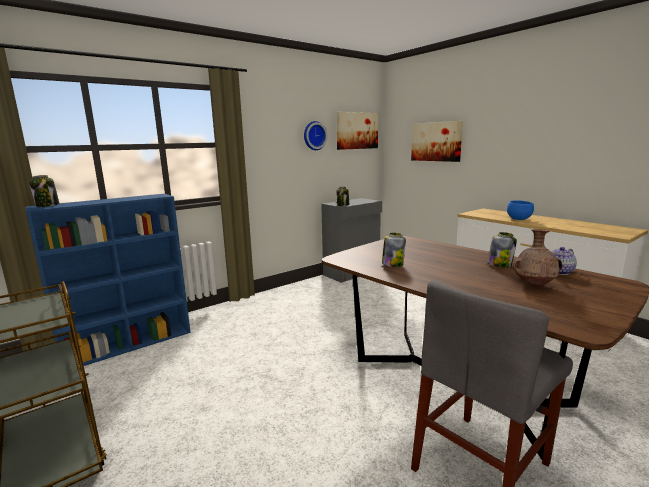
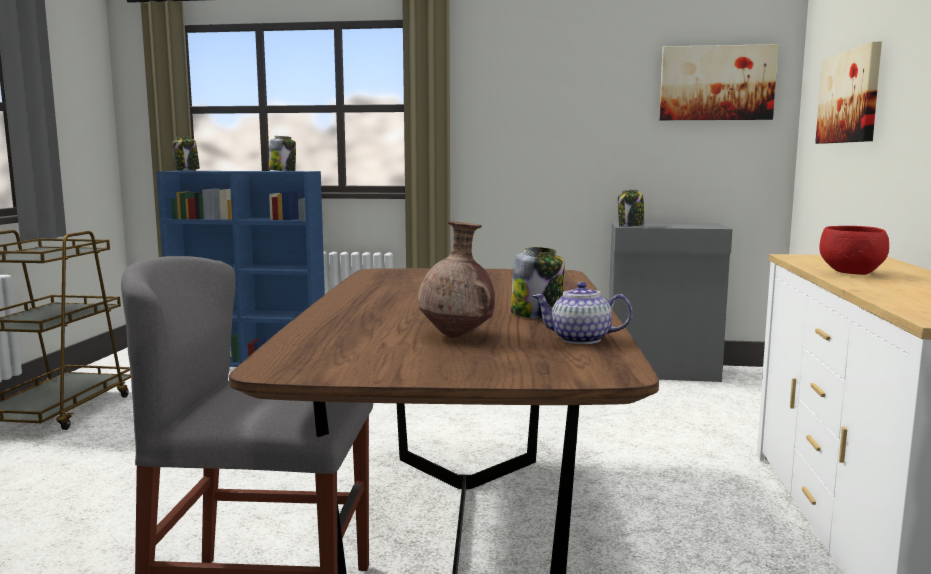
camera: 45 degrees right, 5 degrees down
wall clock [304,121,327,150] -> none
jar [382,233,406,267] -> jar moved to [269,136,296,171]
blue bowl [507,200,534,220] -> red bowl [819,226,889,275]

